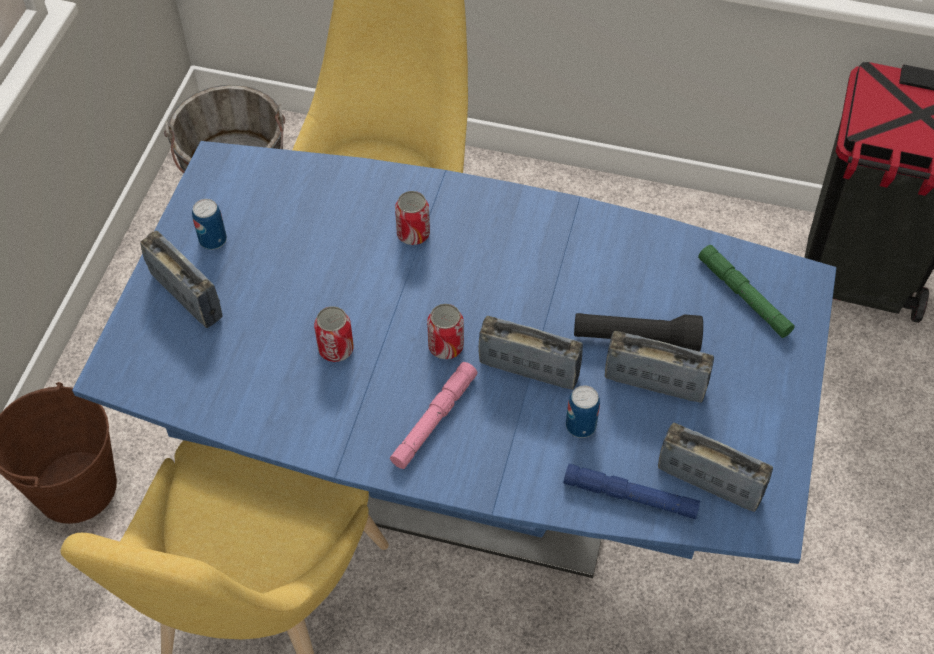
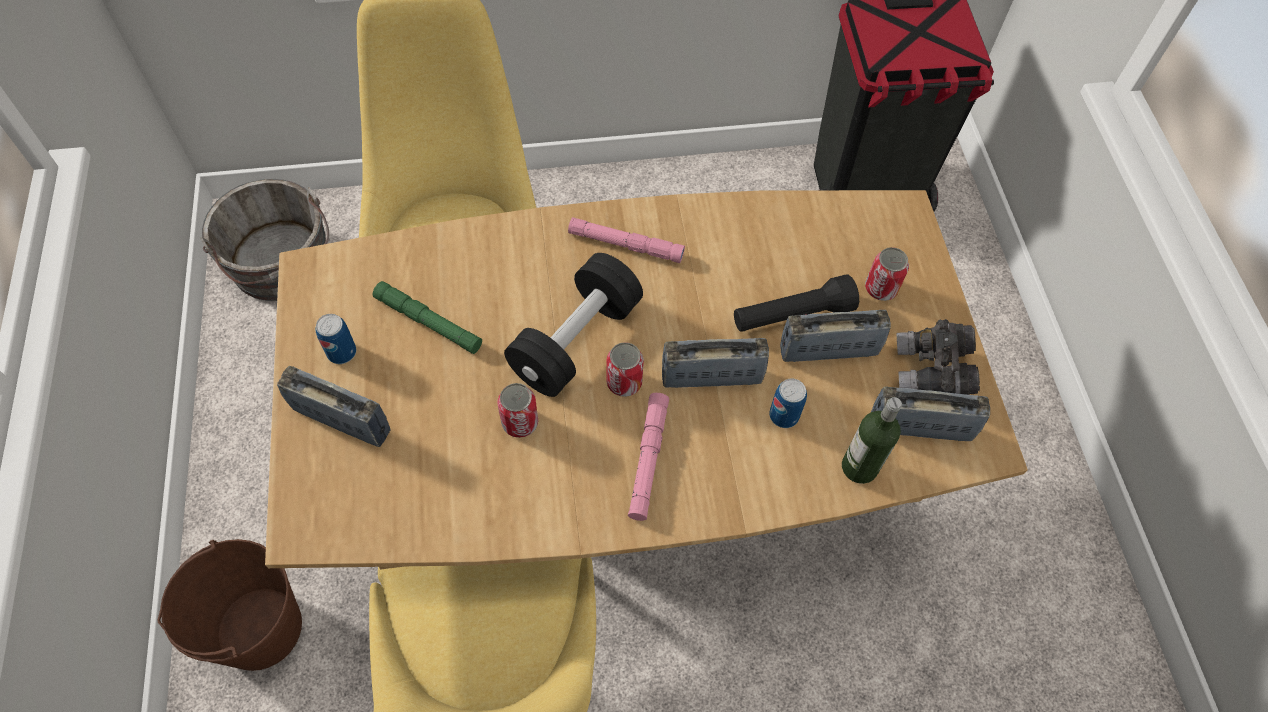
camera: 25 degrees left, 5 degrees up
blue dining table [72,141,836,578] -> brown dining table [265,190,1028,569]
can [395,191,430,245] -> can moved to [865,247,909,301]
blue flashlight [563,464,700,519] -> bottle [842,397,902,484]
green flashlight [698,245,795,338] -> green flashlight moved to [373,281,482,354]
none -> black dumbbell [504,253,643,397]
none -> pink flashlight [568,217,685,263]
none -> grey binoculars [896,319,980,395]

